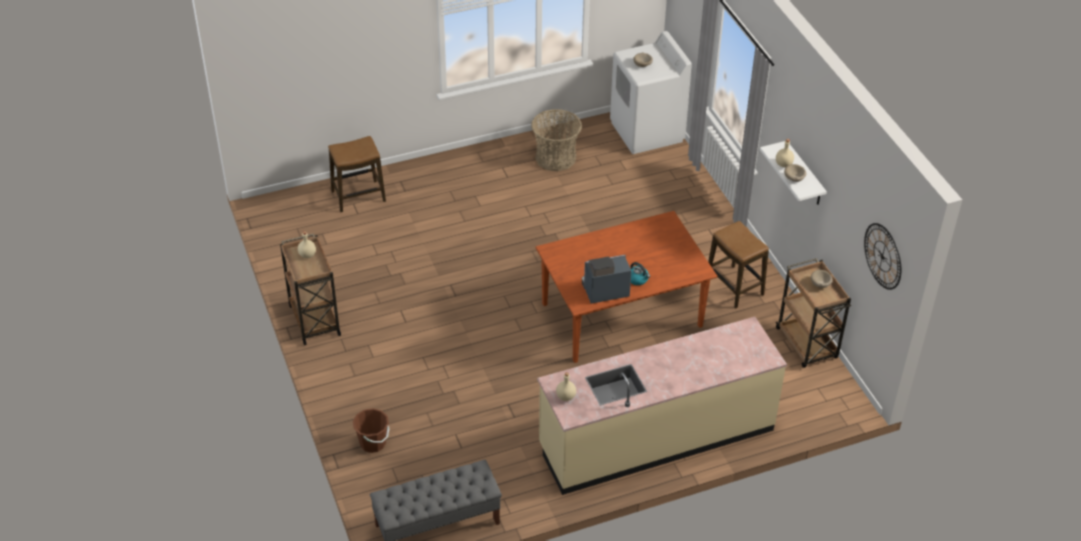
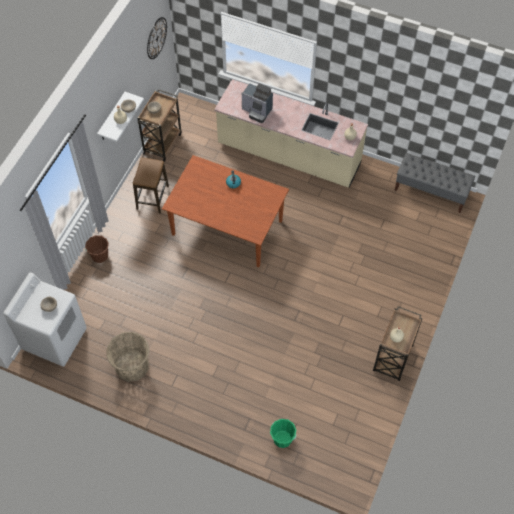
camera: 135 degrees left, 15 degrees up
stool [328,136,386,212] -> green bucket [270,419,296,448]
brown bucket [353,408,389,453] -> brown bucket moved to [85,235,109,263]
coffee machine [582,255,631,304] -> coffee machine moved to [242,83,273,123]

